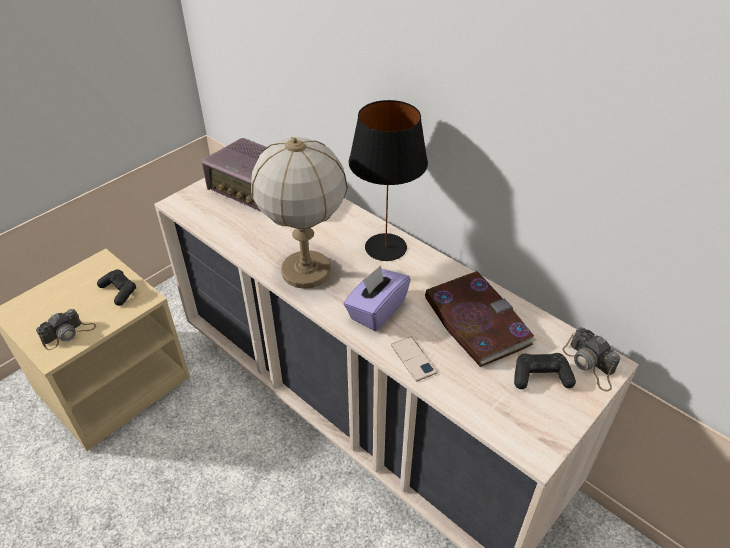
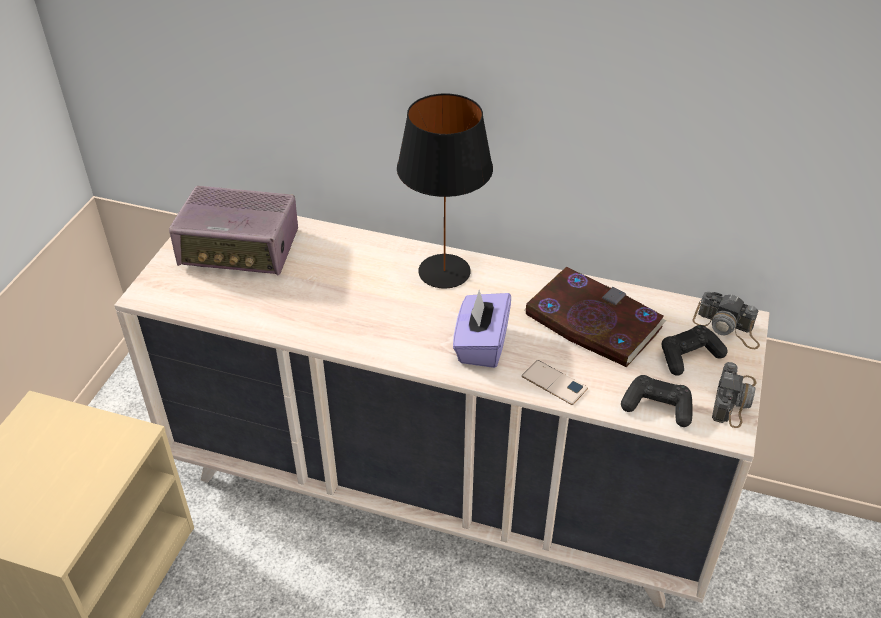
camera: 25 degrees left, 0 degrees up
camera [36,309,96,350] -> camera moved to [712,362,757,428]
black game controller [97,269,136,306] -> black game controller moved to [621,375,693,427]
table lamp [251,137,348,289] -> none

